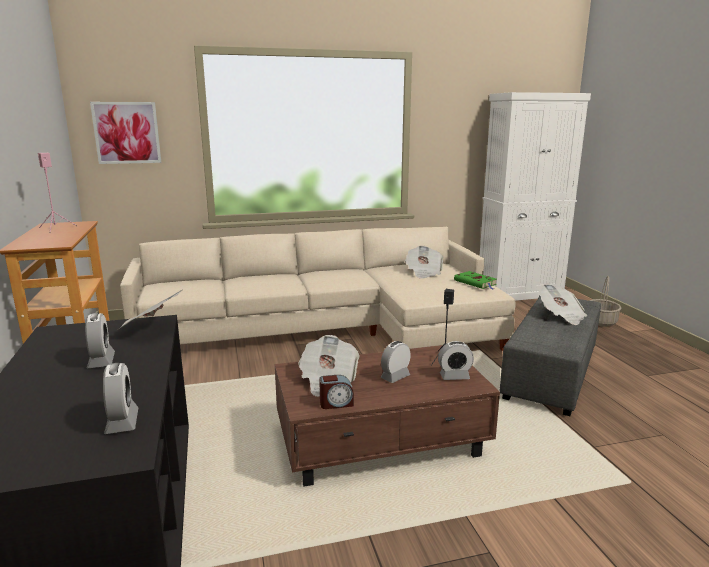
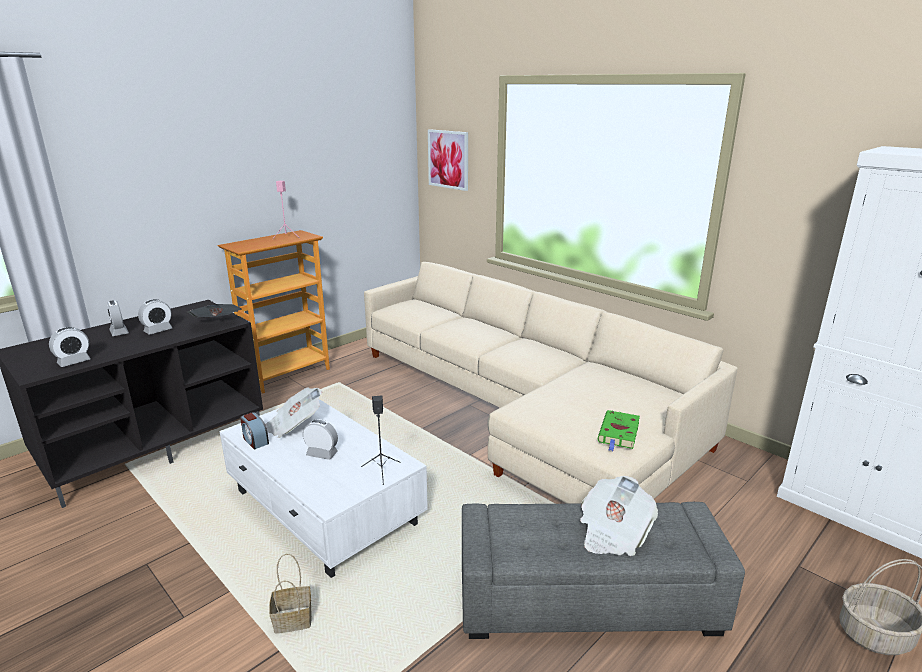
camera: 60 degrees right, 5 degrees up
brown coffee table [275,345,500,487] -> white coffee table [220,399,428,578]
newspaper [405,246,443,278] -> none
alarm clock [438,341,474,380] -> alarm clock moved to [107,301,129,336]
none -> basket [269,554,312,633]

